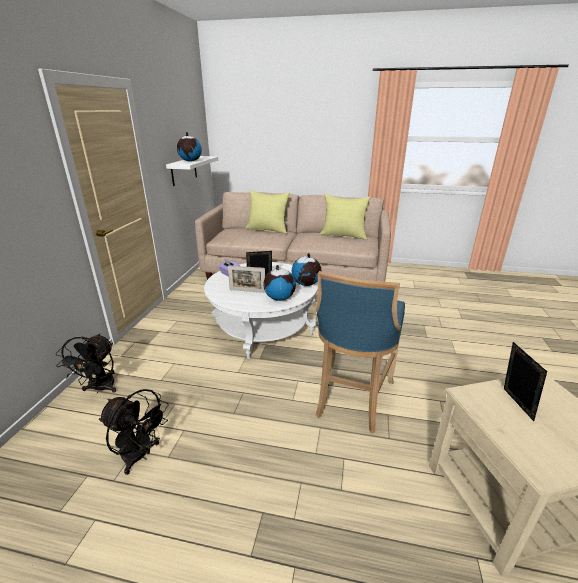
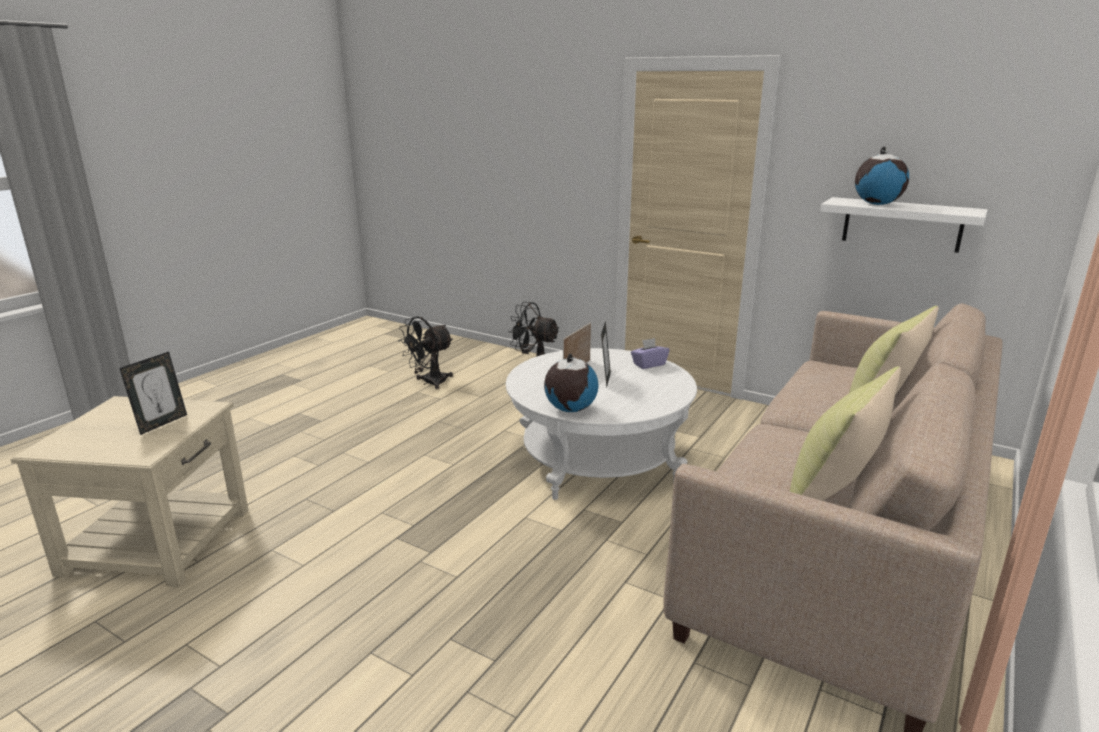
camera: 110 degrees right, 5 degrees down
globe [263,265,296,301] -> none
blue stool [316,271,405,433] -> none
picture frame [504,342,547,421] -> picture frame turned 75 degrees counterclockwise [119,352,187,435]

